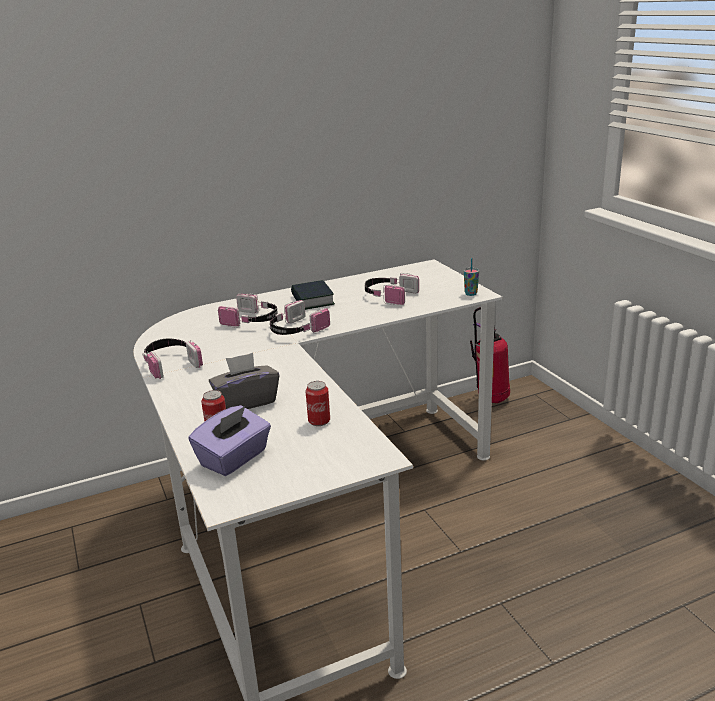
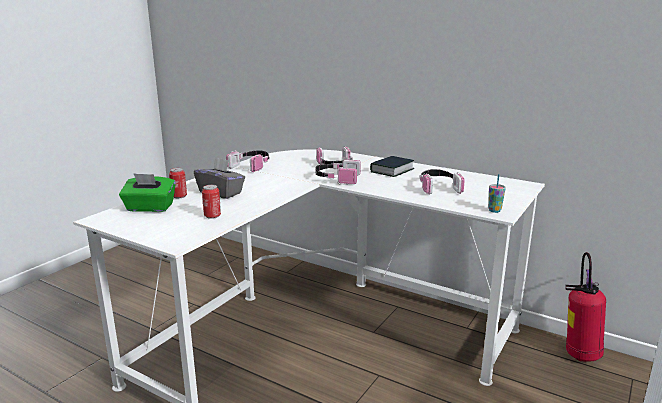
camera: 55 degrees right, 5 degrees down
purple tissue box [188,405,271,476] -> green tissue box [119,173,176,212]

